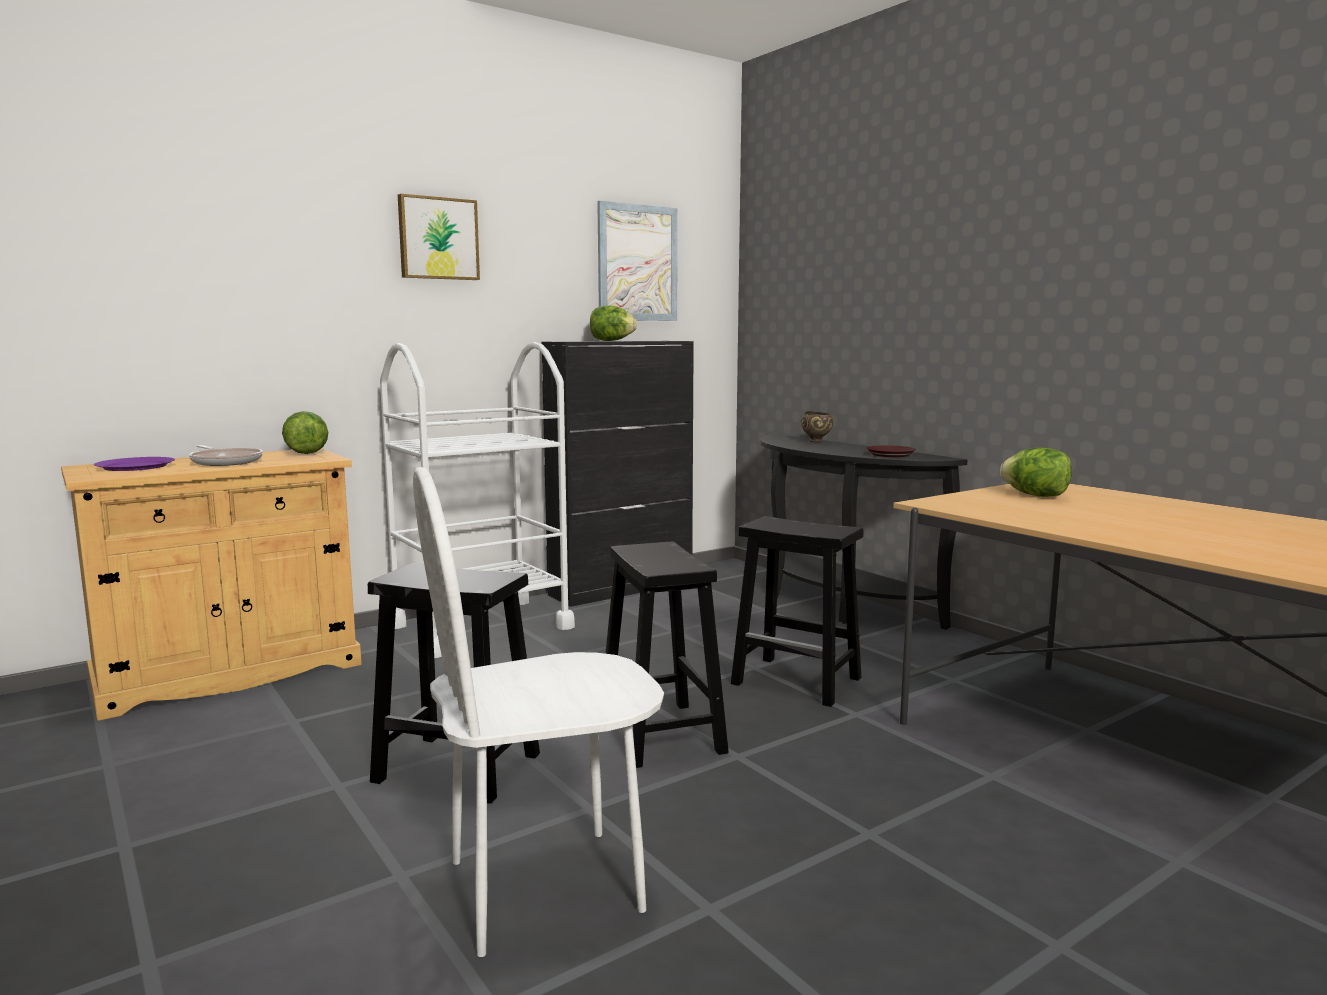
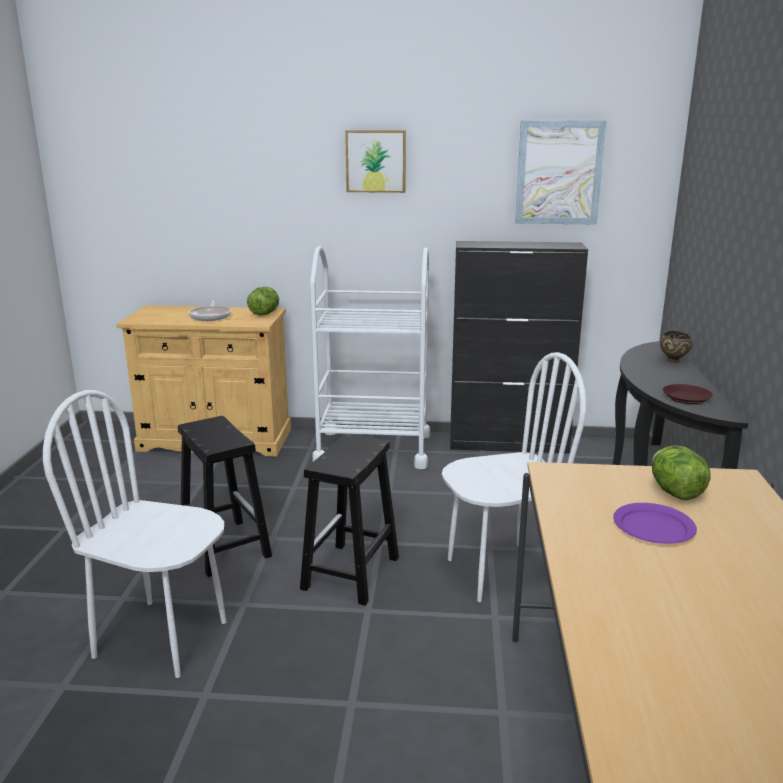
camera: 40 degrees right, 10 degrees up
purple plate [94,457,175,471] -> purple plate moved to [613,503,697,544]
lettuce [590,305,637,341] -> none
black stool [731,516,863,707] -> white chair [442,352,586,602]

